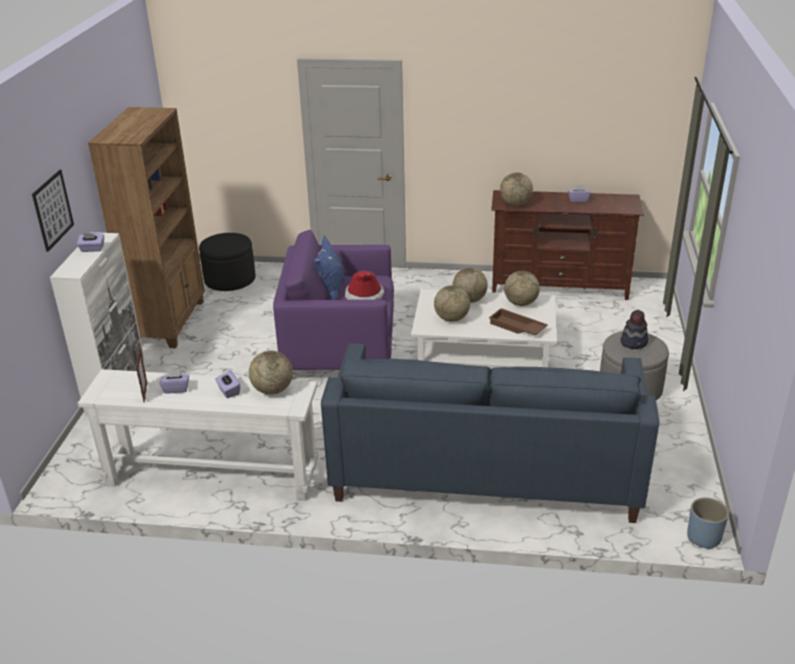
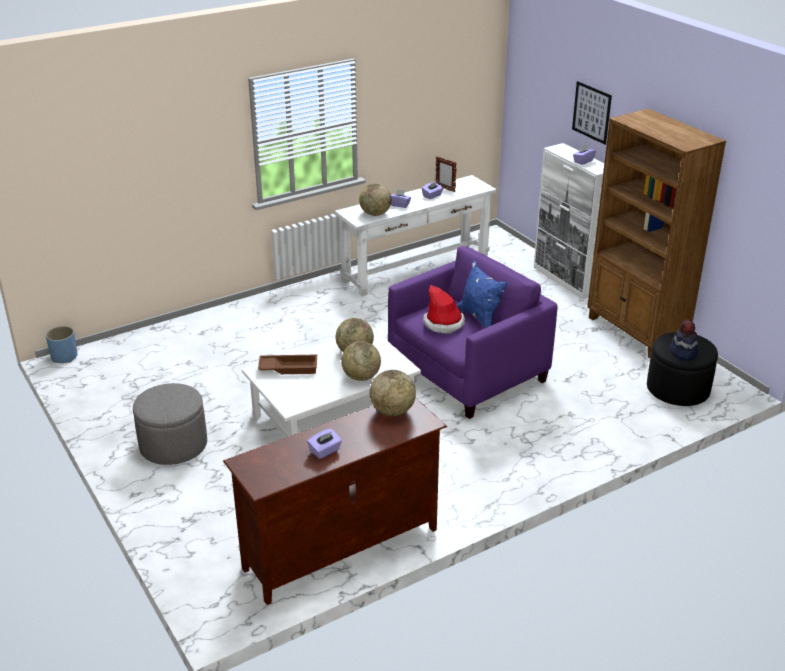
camera: 140 degrees right, 0 degrees up
blue sofa [321,343,659,523] -> none
globe [504,271,540,306] -> none
hat [621,309,648,349] -> hat moved to [670,320,698,361]

